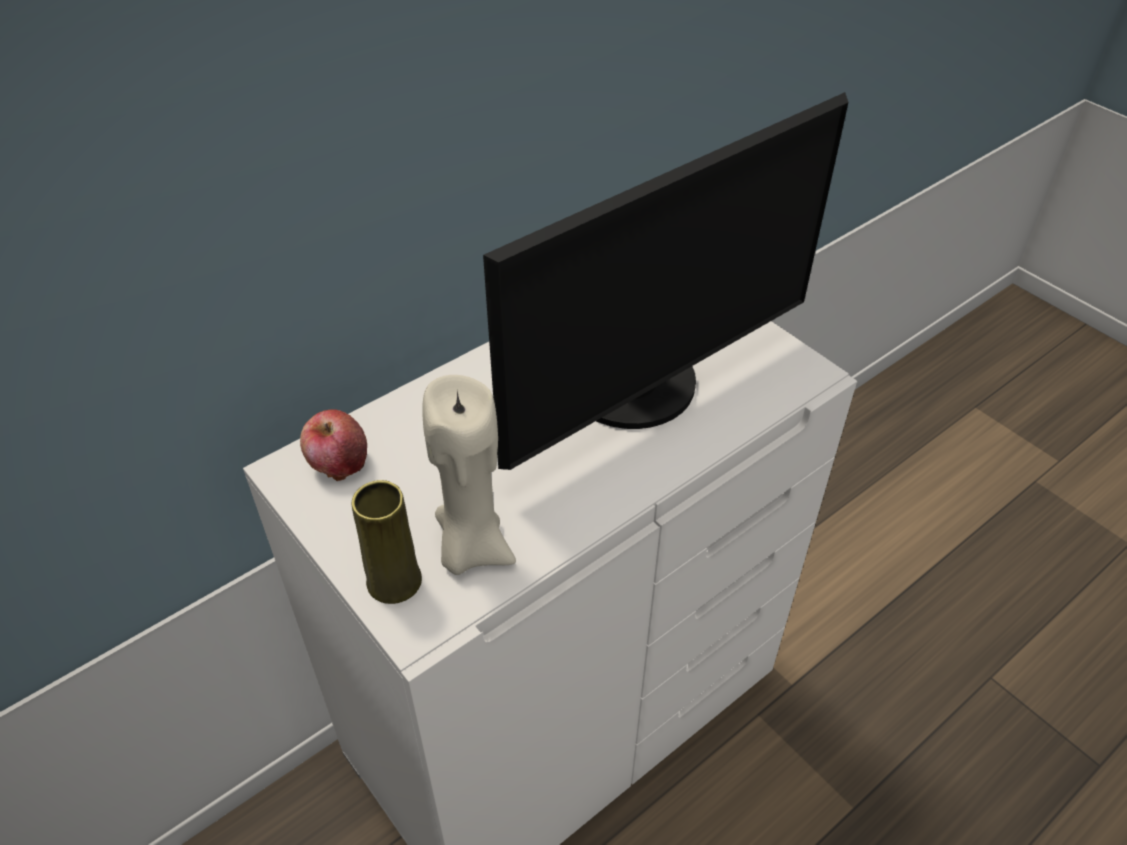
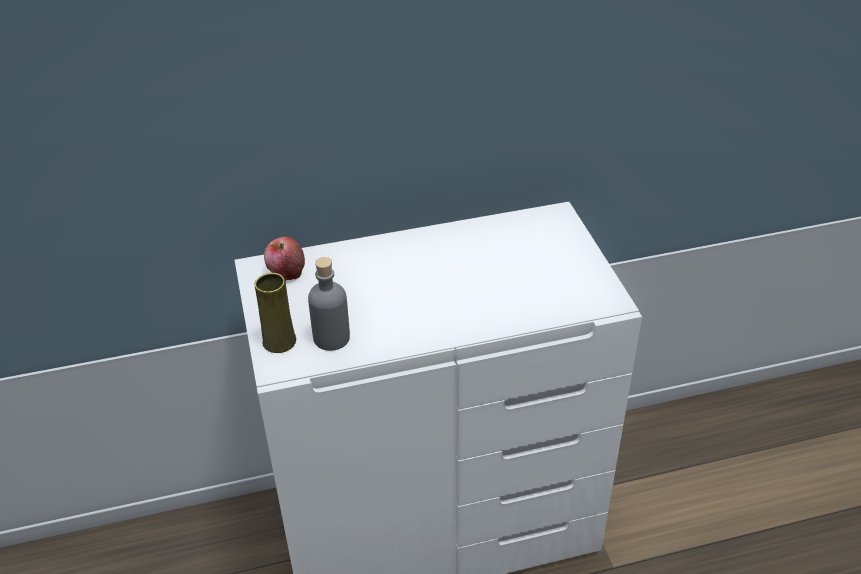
camera: 25 degrees right, 5 degrees down
beige candle [422,375,516,575] -> grey bottle [308,257,350,351]
monitor [483,92,848,470] -> none

